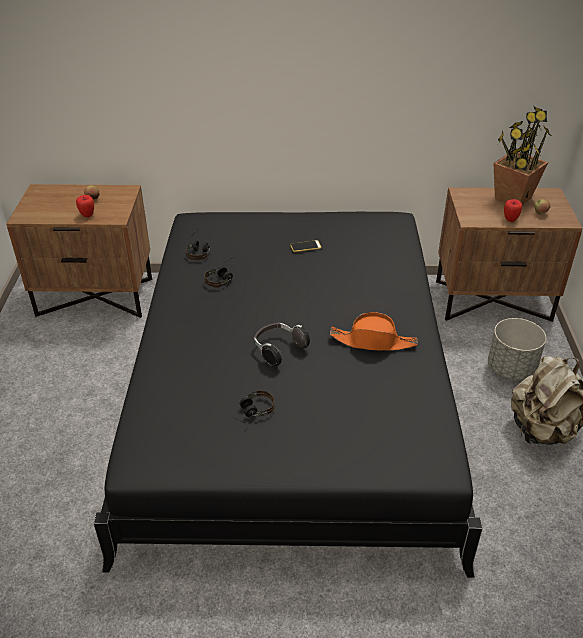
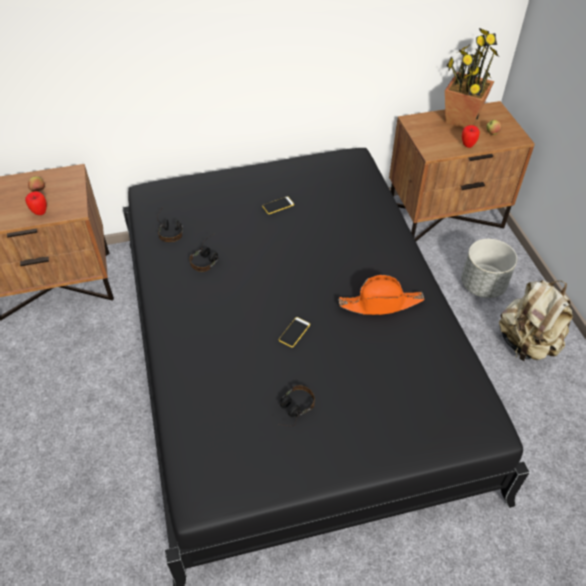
camera: 15 degrees left, 10 degrees up
headphones [254,323,310,366] -> phone [278,317,310,348]

